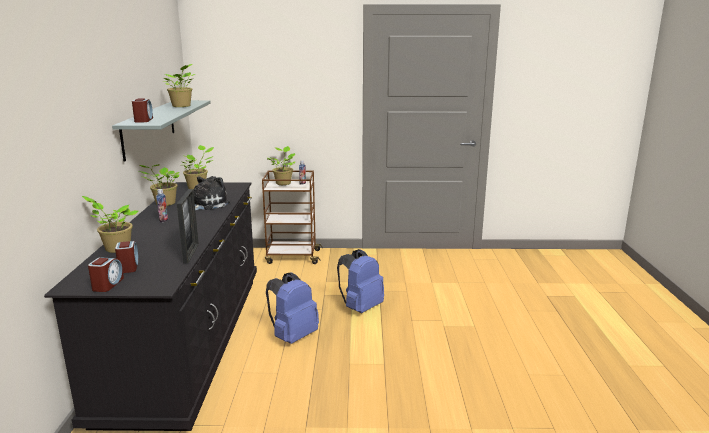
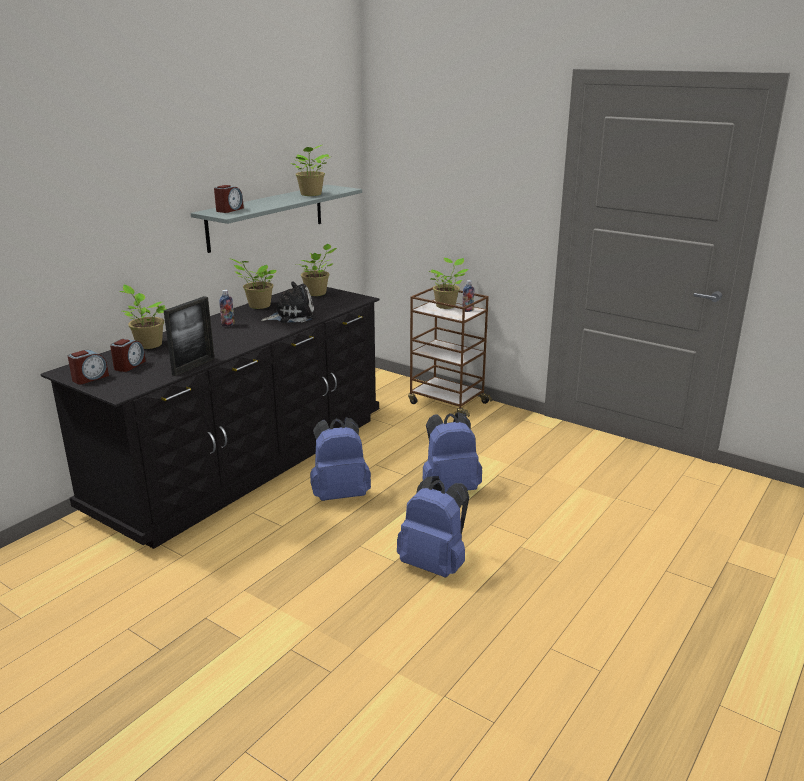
camera: 35 degrees right, 5 degrees up
none -> blue backpack [397,476,469,578]

